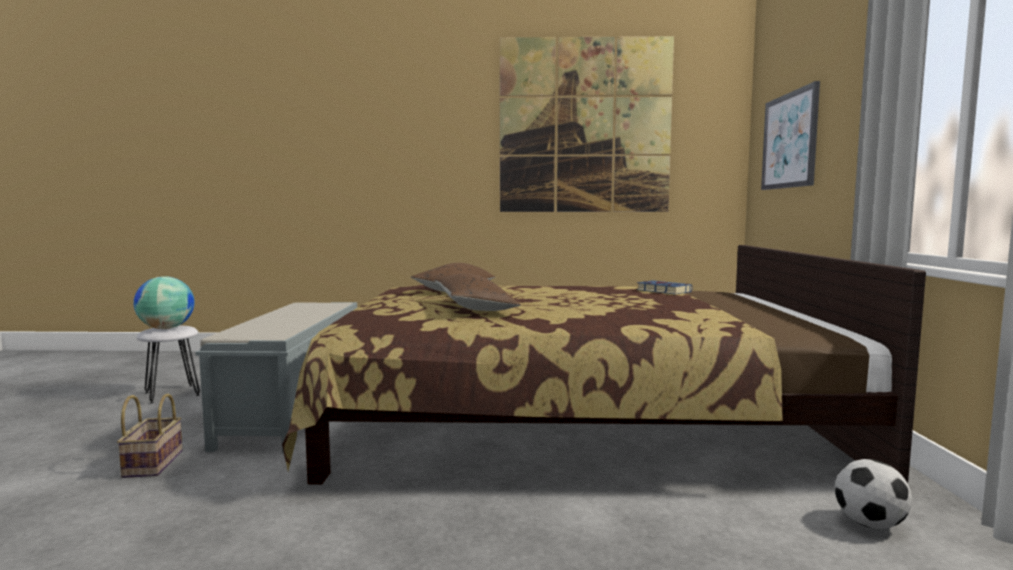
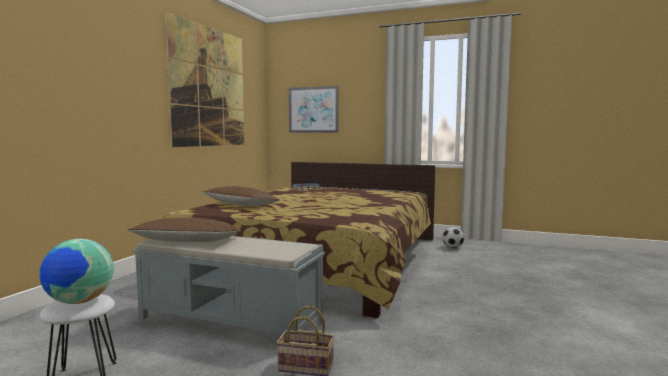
camera: 70 degrees left, 0 degrees up
brown pillow [434,273,521,311] -> brown pillow moved to [127,218,241,242]

